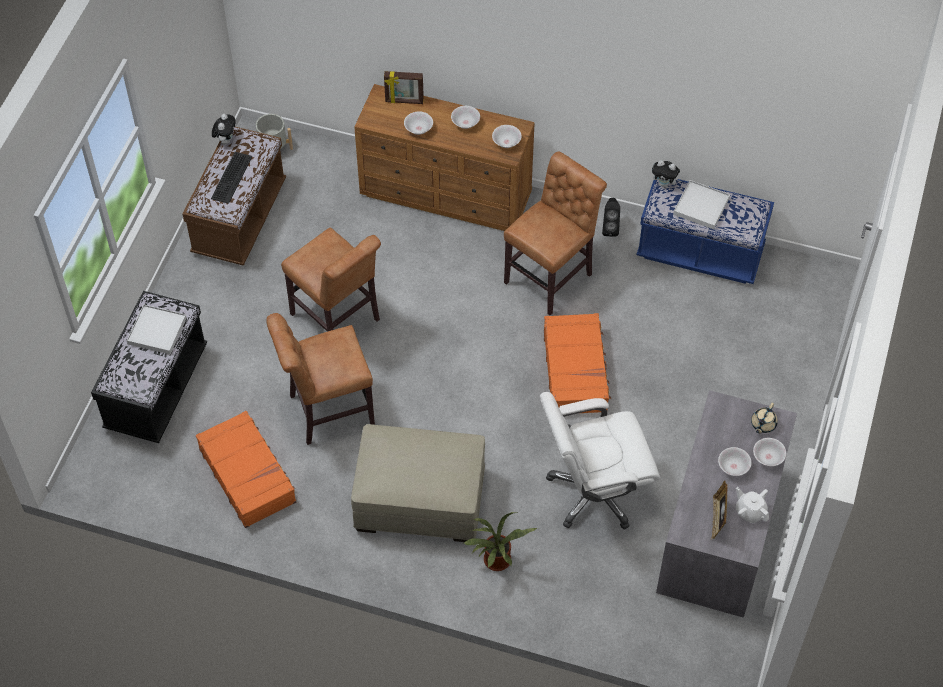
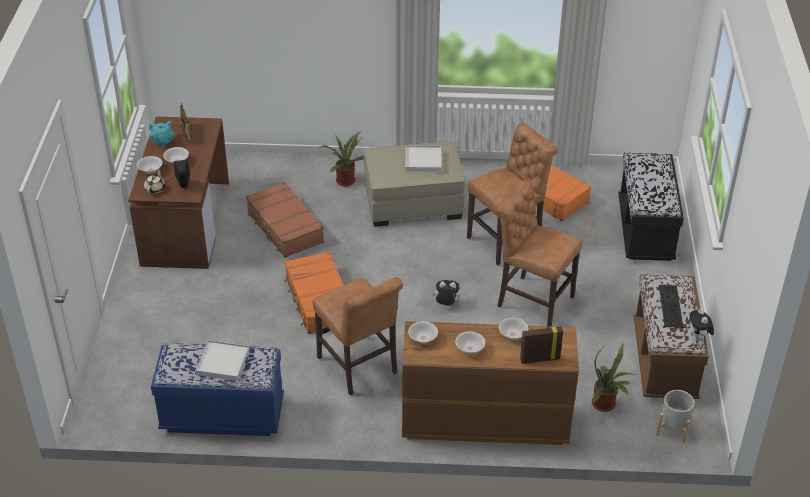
camera: 165 degrees right, 15 degrees down
white tray [127,304,187,355] -> white tray moved to [405,145,442,172]
brown chair [504,152,607,315] -> brown chair turned 60 degrees counterclockwise [312,277,403,395]
white office chair [540,392,660,530] -> brown suitcase [246,182,324,258]
black speaker [602,198,620,237] -> black speaker moved to [174,160,190,188]
plush toy [652,160,681,188] -> plush toy moved to [433,280,460,305]
grey desk [656,390,797,618] -> brown desk [128,116,229,269]
white teapot [736,487,769,523] -> turquoise teapot [149,121,174,147]
none -> potted plant [592,344,635,412]

